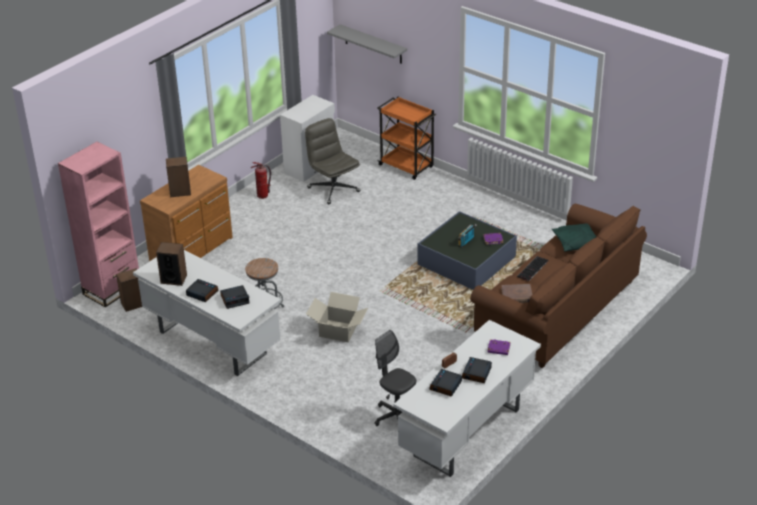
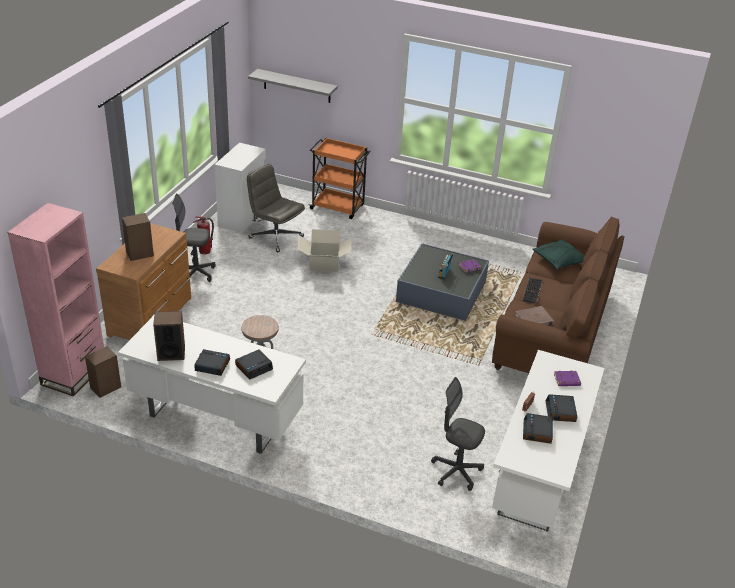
camera: 20 degrees left, 0 degrees up
cardboard box [306,292,368,342] -> cardboard box moved to [298,229,352,272]
none -> grey office chair [172,194,215,282]

